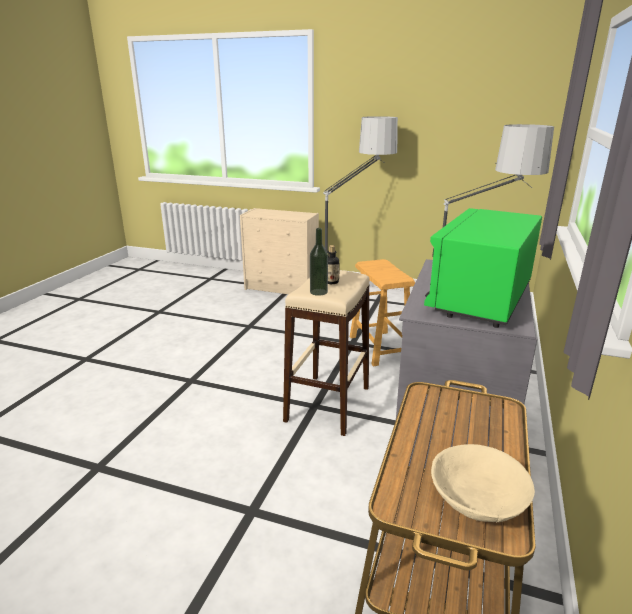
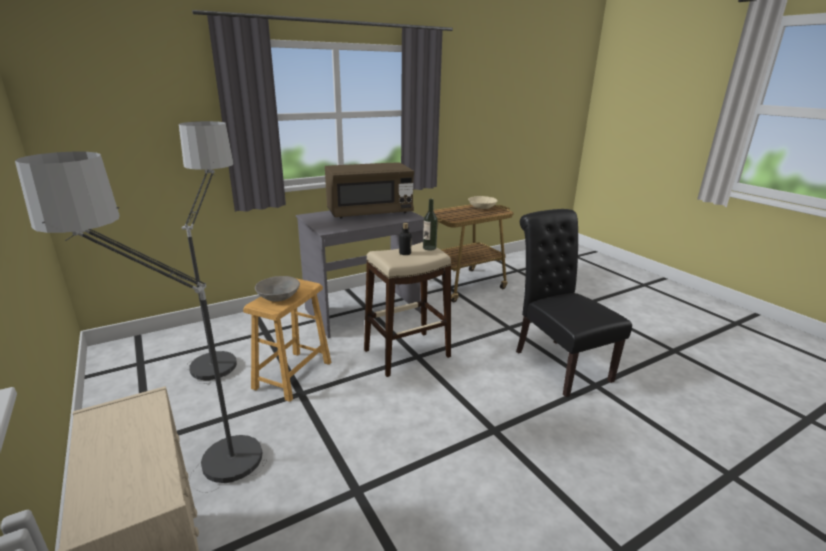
camera: 140 degrees left, 0 degrees up
green microwave [424,208,542,328] -> brown microwave [325,162,414,219]
none -> grey bowl [255,276,300,301]
none -> black chair [516,209,632,397]

